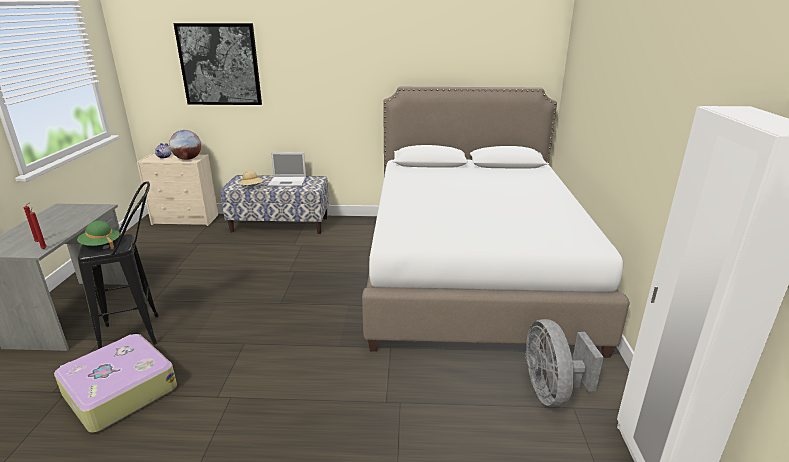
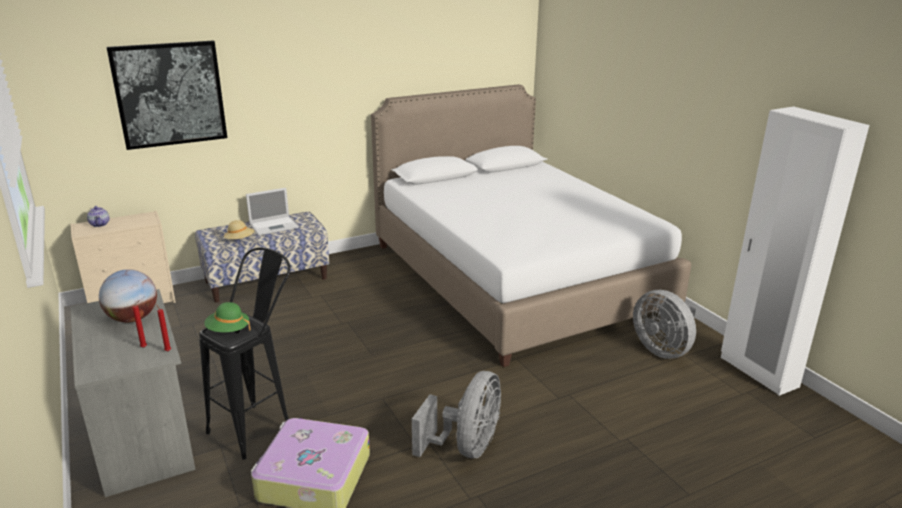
camera: 30 degrees left, 0 degrees up
globe [169,130,201,160] -> globe moved to [99,269,157,322]
none -> grey fan [412,371,501,458]

